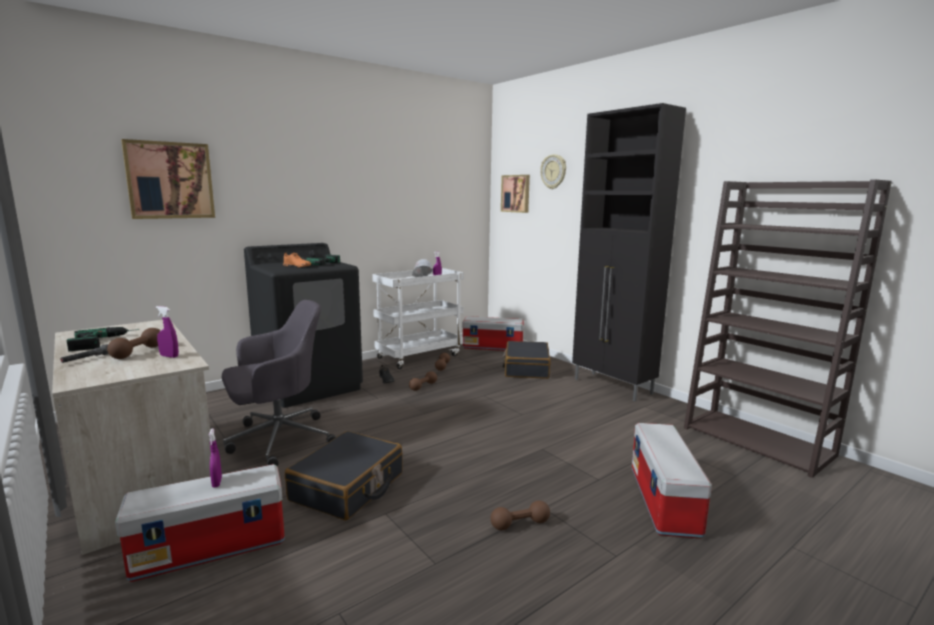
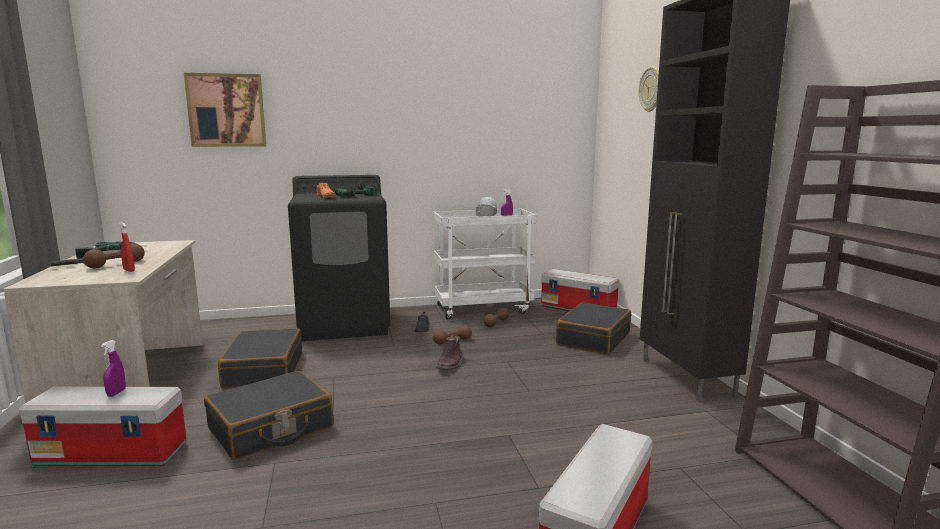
camera: 25 degrees right, 0 degrees up
purple spray bottle [156,306,179,358] -> red spray bottle [119,222,135,272]
grey office chair [222,300,336,466] -> black suitcase [218,328,302,389]
brown dumbbell [490,501,550,530] -> none
picture [501,175,530,213] -> none
none -> brown boot [436,335,462,370]

